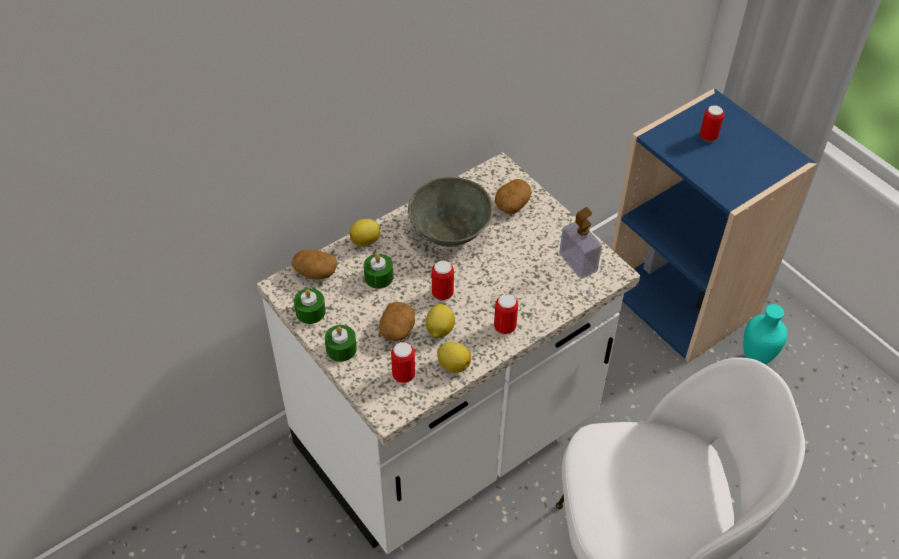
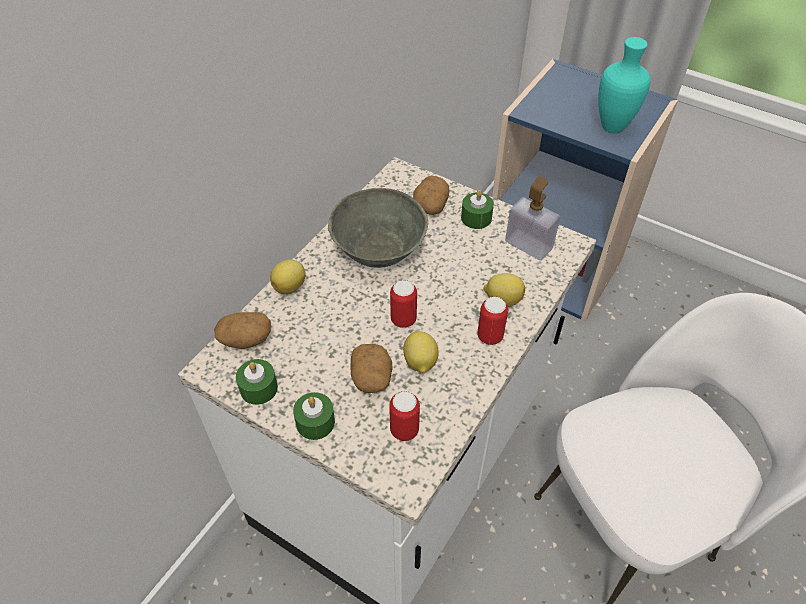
camera: 20 degrees left, 0 degrees up
green candle [364,254,393,289] -> green candle moved to [461,190,494,229]
lemon [437,342,471,373] -> lemon moved to [483,273,525,307]
can [700,105,724,142] -> none
turquoise vase [743,304,787,365] -> turquoise vase moved to [598,37,651,133]

